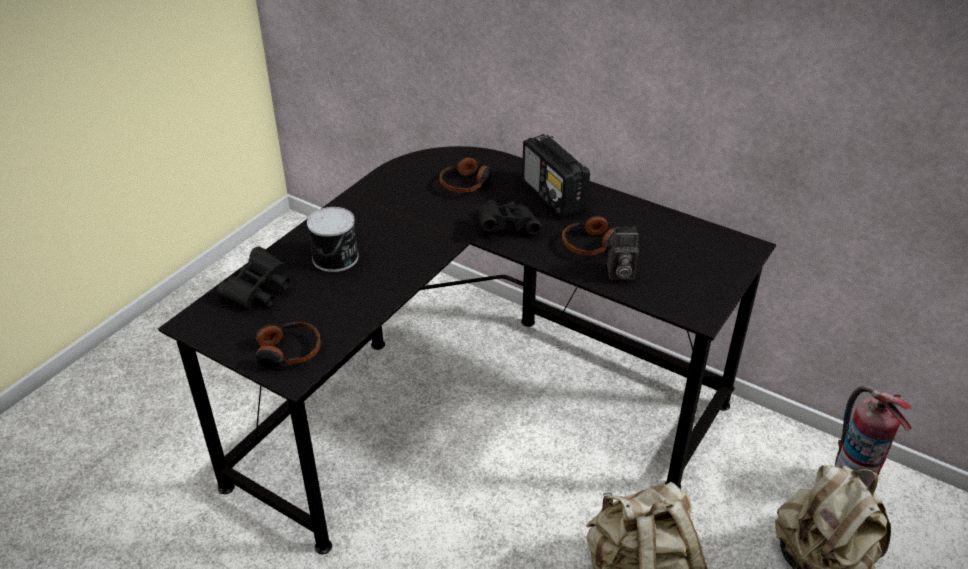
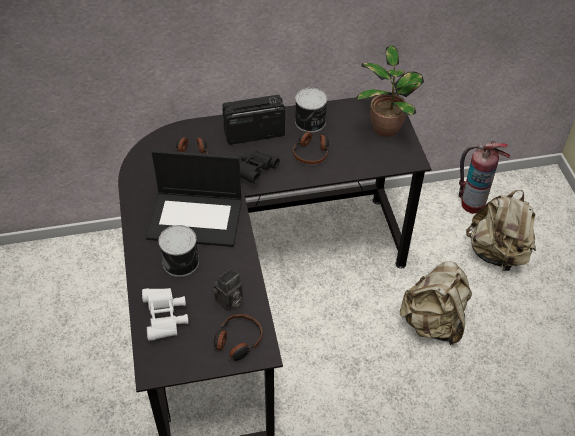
camera: 45 degrees left, 10 degrees up
black binoculars [216,247,290,309] -> white binoculars [142,288,188,341]
radio [522,134,590,218] -> radio turned 150 degrees clockwise [222,95,285,145]
camera [605,226,639,280] -> camera moved to [212,269,243,312]
none -> laptop [146,150,242,247]
none -> can [295,88,327,133]
none -> potted plant [356,45,424,137]

